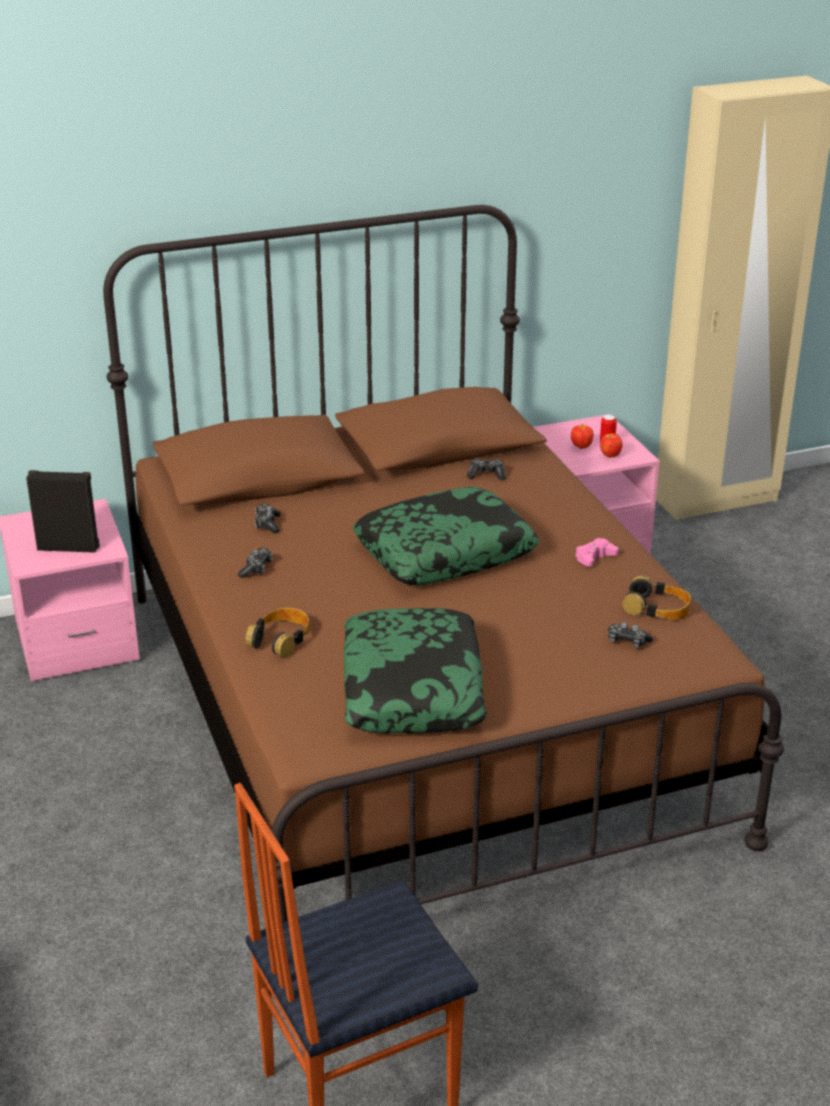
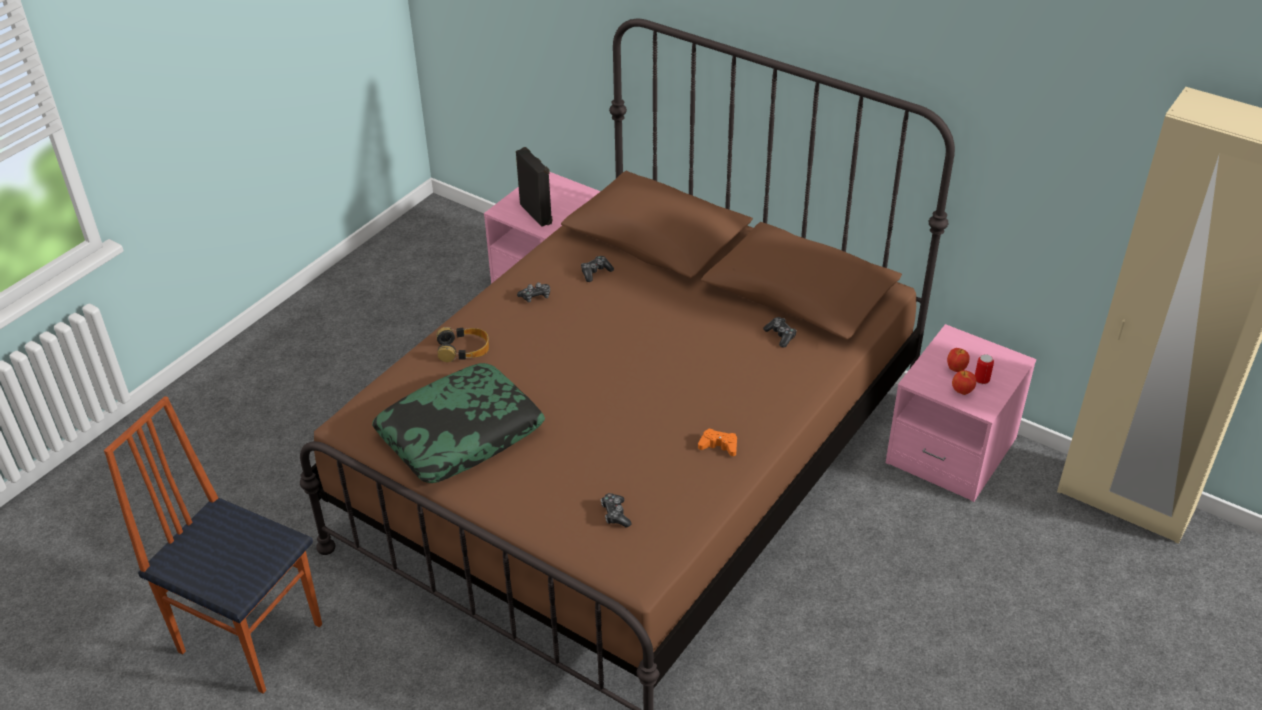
camera: 55 degrees right, 10 degrees up
pillow [353,486,539,585] -> none
pink game controller [575,538,619,567] -> orange game controller [698,429,737,456]
headphones [622,576,691,620] -> none

